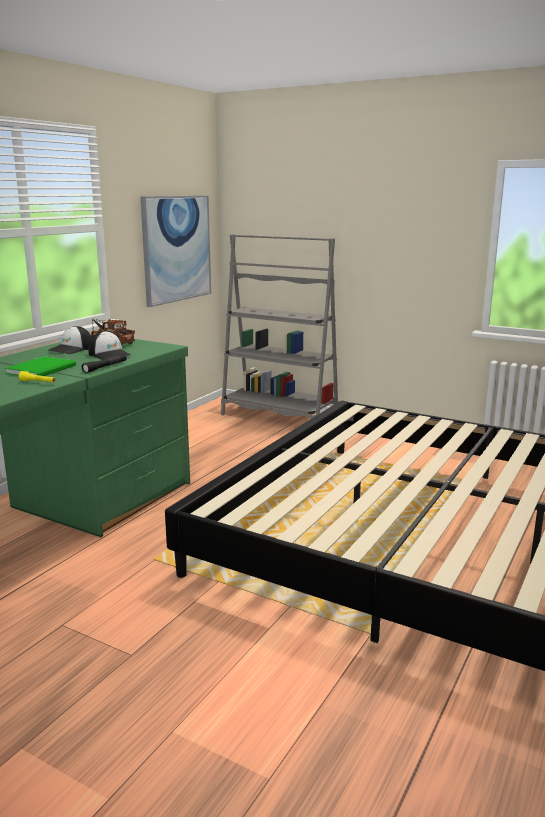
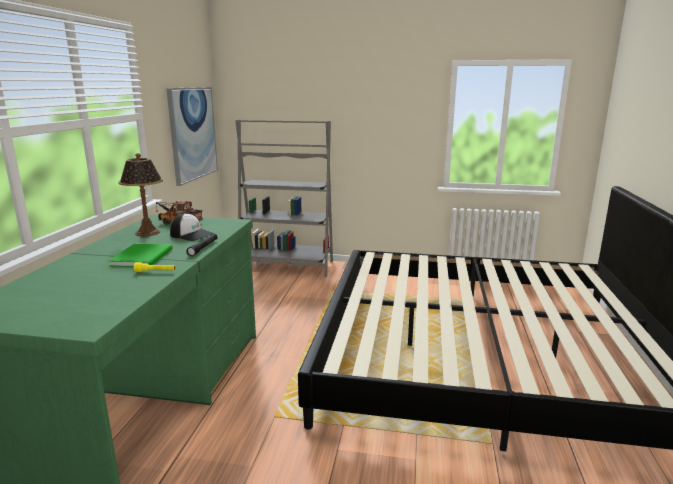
camera: 20 degrees left, 0 degrees up
cap [49,326,92,354] -> table lamp [118,153,163,237]

